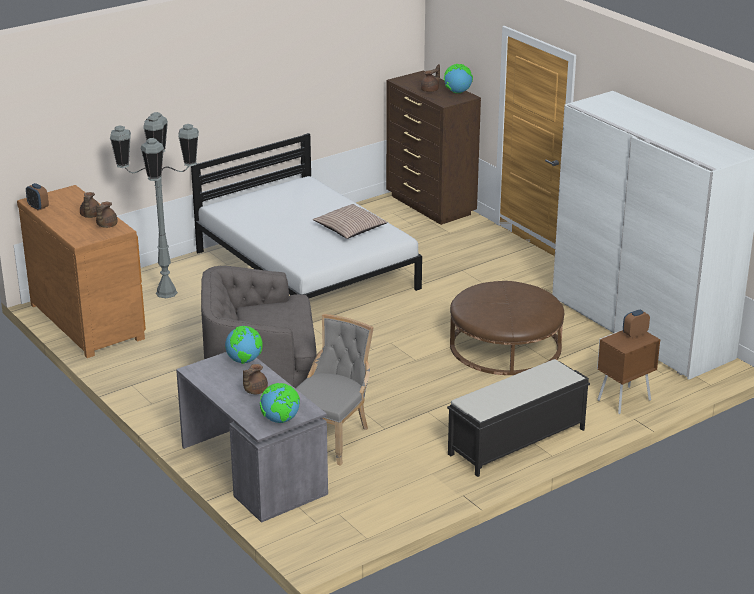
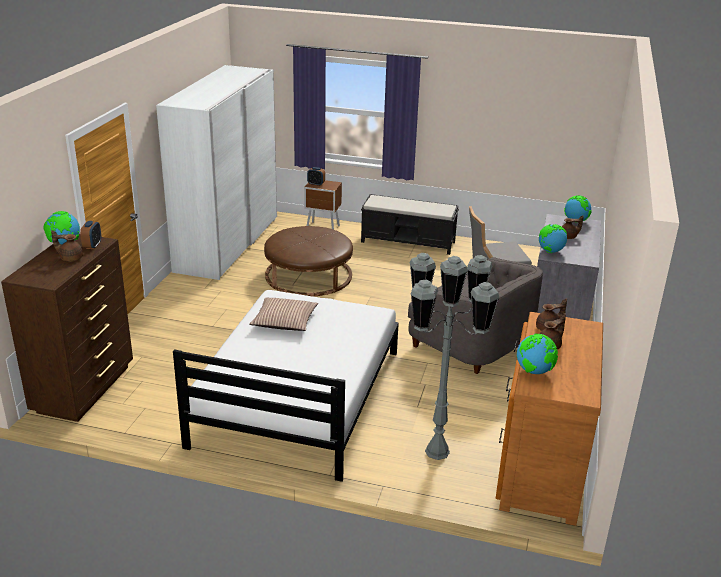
camera: 130 degrees left, 0 degrees up
alarm clock [26,183,49,211] -> alarm clock moved to [80,221,101,249]
none -> globe [517,334,558,374]

